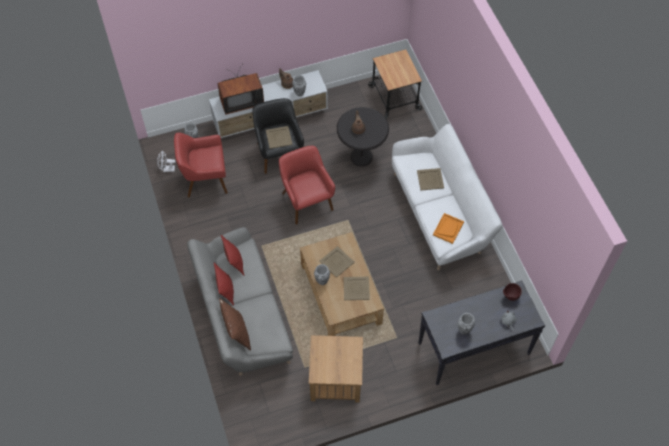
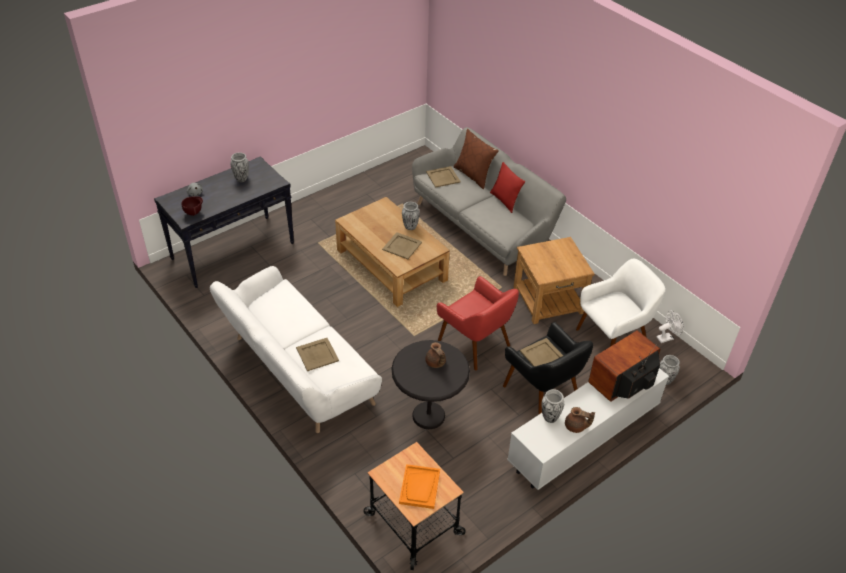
camera: 160 degrees right, 15 degrees down
red armchair [174,132,228,197] -> white armchair [576,259,665,346]
red pillow [221,235,244,276] -> none
brown side table [309,335,363,403] -> brown side table moved to [514,237,595,324]
beige tray [343,277,370,300] -> beige tray moved to [426,166,461,188]
orange tray [433,213,464,244] -> orange tray moved to [399,464,440,509]

